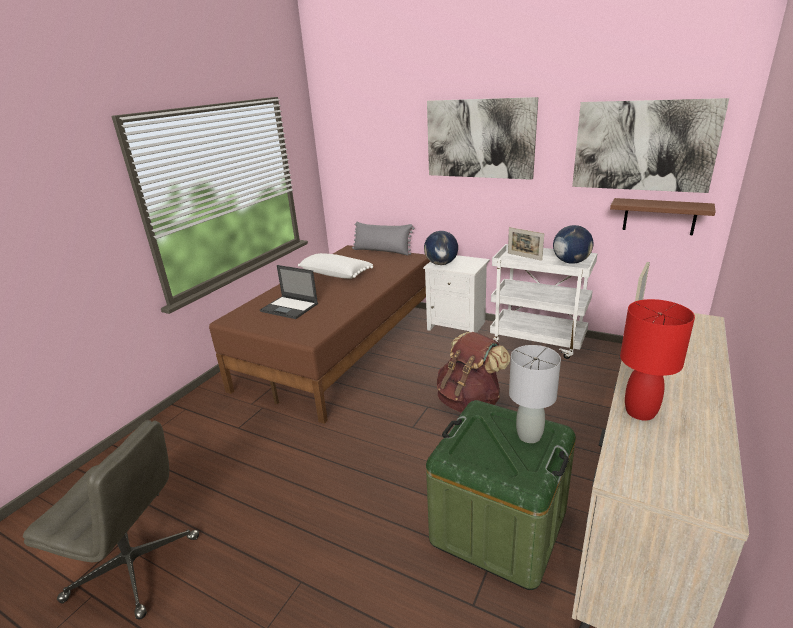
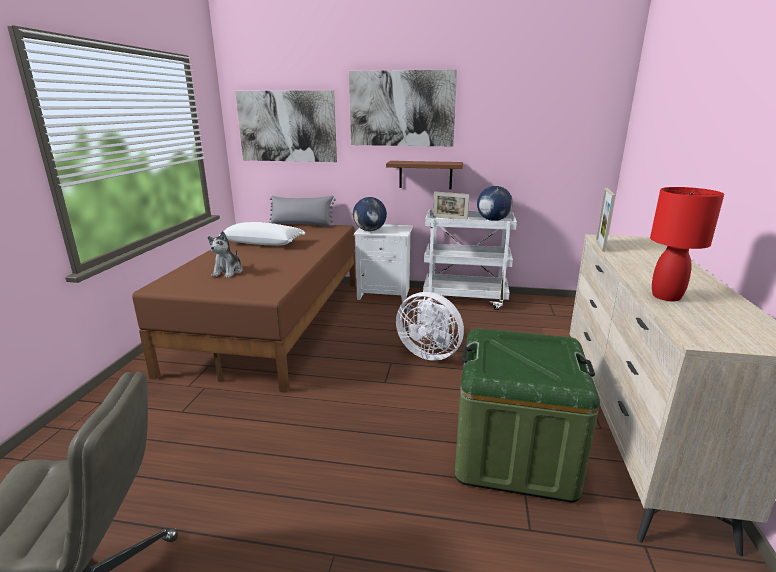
camera: 20 degrees left, 5 degrees down
laptop [260,265,318,319] -> plush toy [208,231,243,278]
brown backpack [437,332,510,412] -> white fan [396,292,464,361]
grey table lamp [509,345,561,443] -> none
picture [572,98,729,193] -> picture moved to [235,90,337,162]
brown shelf [610,198,716,235] -> brown shelf moved to [386,161,463,189]

